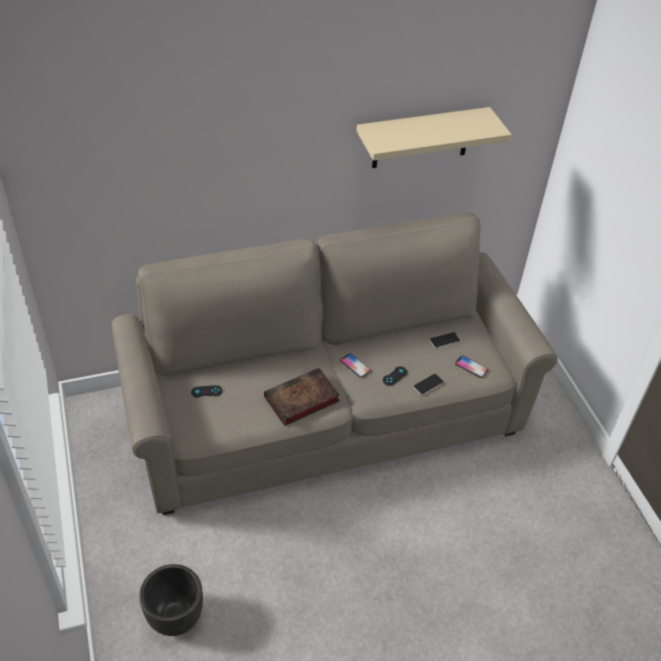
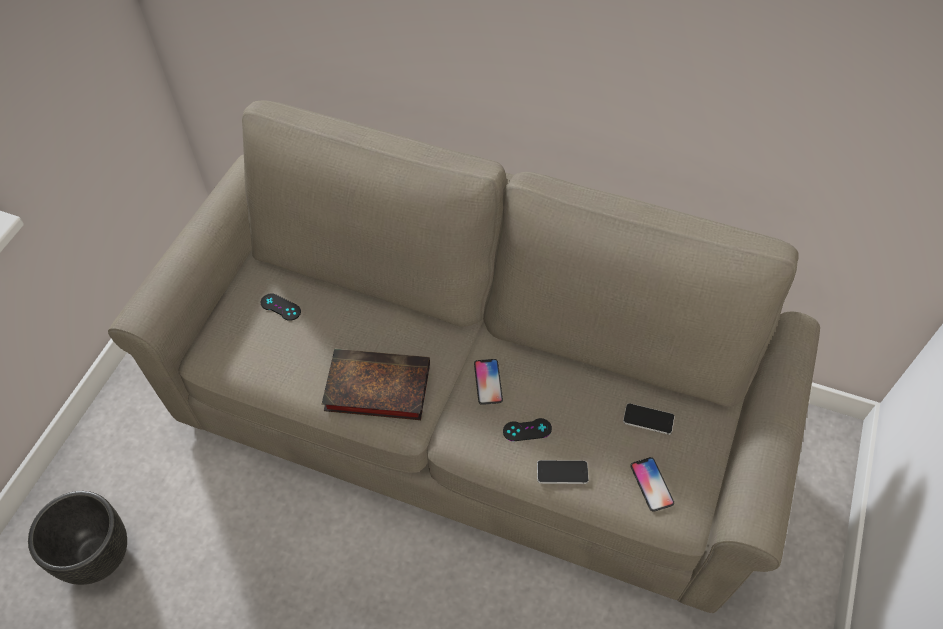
camera: 40 degrees right, 10 degrees up
beige shelf [356,107,512,168] -> none

